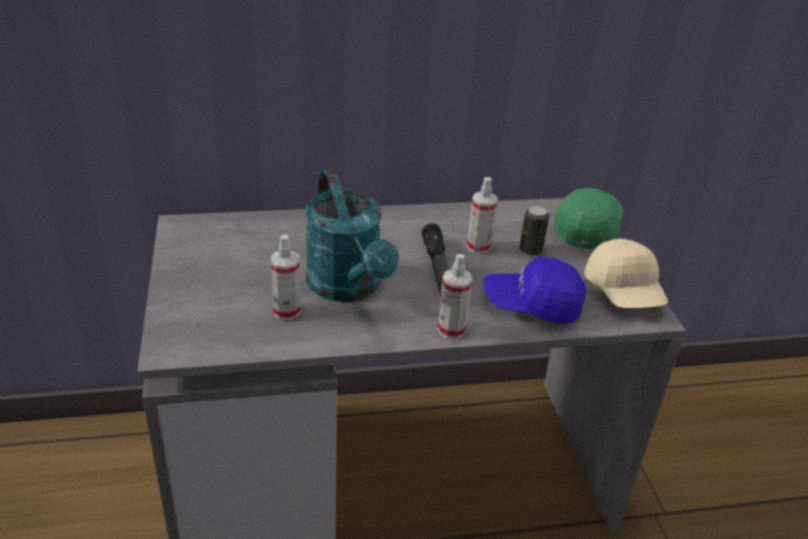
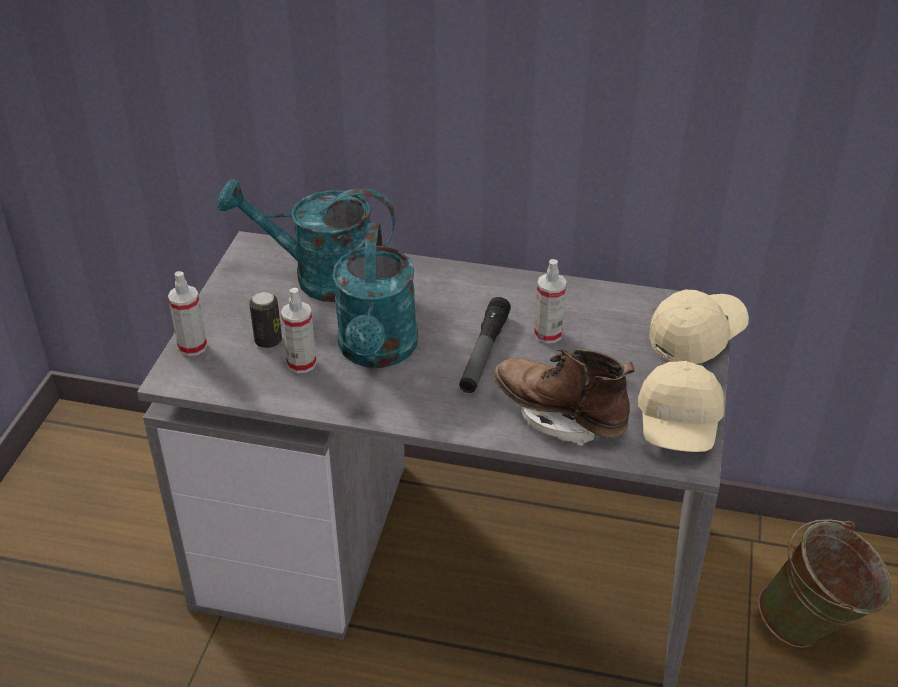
camera: 25 degrees right, 5 degrees up
spray bottle [438,254,473,339] -> spray bottle moved to [168,271,207,356]
blue cap [483,257,586,324] -> brown boot [494,349,634,446]
can [520,205,550,256] -> can moved to [249,291,282,348]
green cap [553,188,623,249] -> beige cap [649,290,749,364]
none -> turquoise watering can [217,179,395,302]
none -> green bucket [758,519,892,648]

